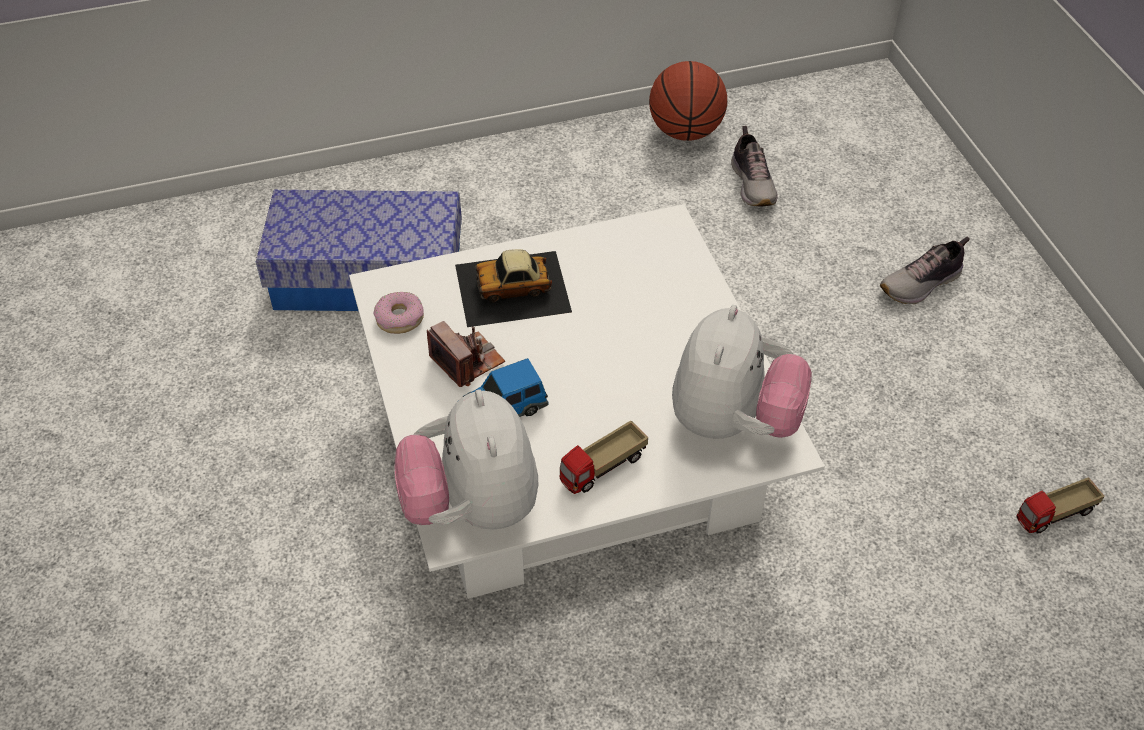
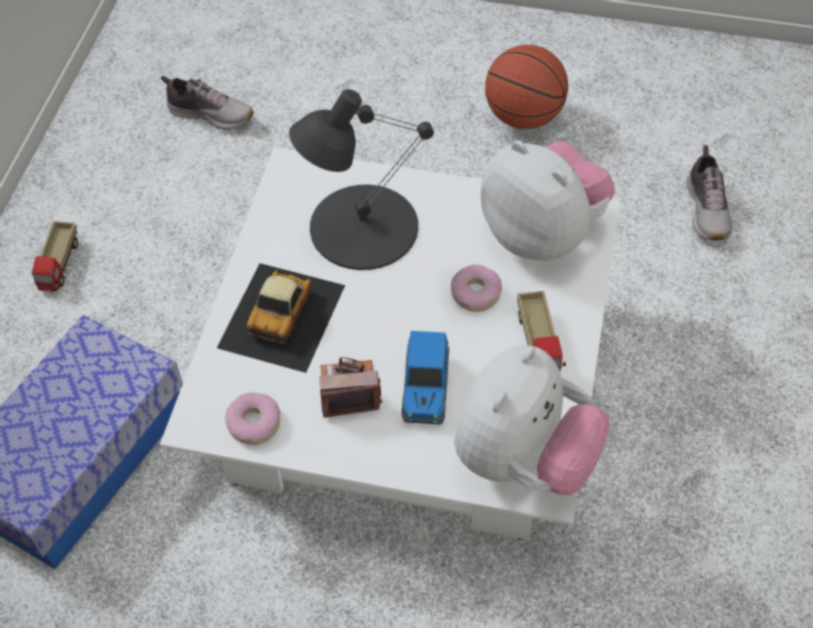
camera: 60 degrees left, 5 degrees up
plush toy [394,389,538,530] -> plush toy turned 75 degrees counterclockwise [454,345,610,495]
basketball [649,61,727,141] -> basketball moved to [485,45,568,129]
shoe [880,237,970,304] -> shoe moved to [686,145,732,240]
toy truck [1016,477,1104,534] -> toy truck moved to [32,221,78,292]
none -> black table lamp [289,89,434,270]
none -> donut [451,265,502,312]

